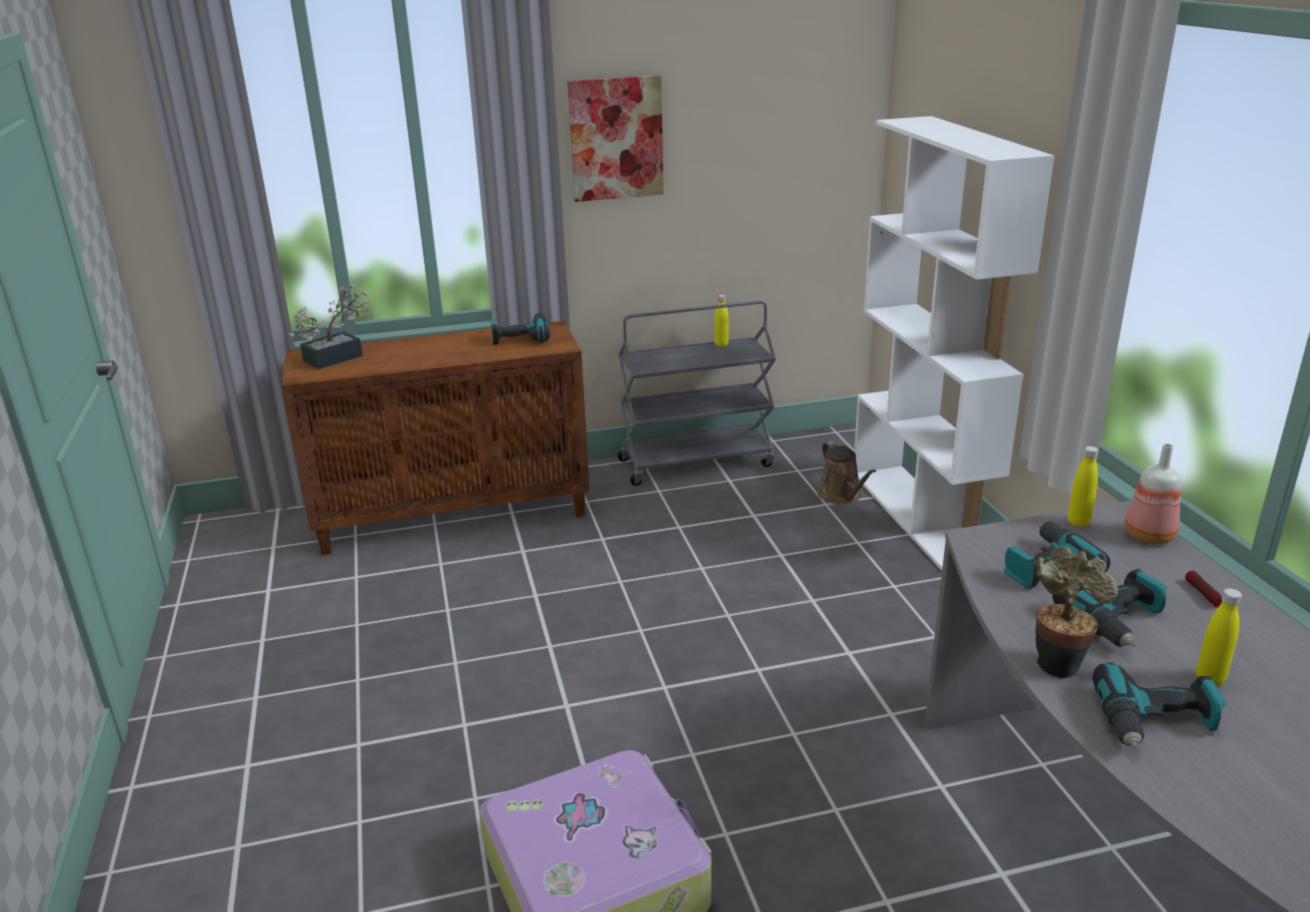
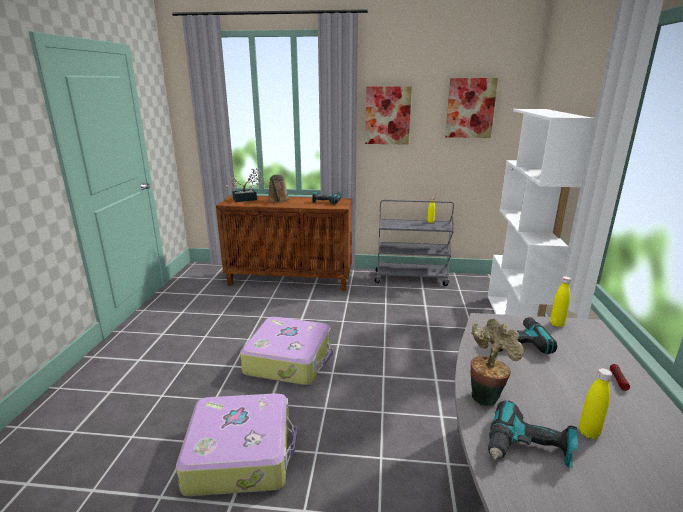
camera: 20 degrees right, 5 degrees down
brown watering can [817,441,876,504] -> brown watering can moved to [267,175,289,203]
power drill [1052,569,1167,647] -> none
bottle [1125,444,1181,544] -> none
none -> suitcase [240,317,333,385]
none -> picture [445,78,498,138]

